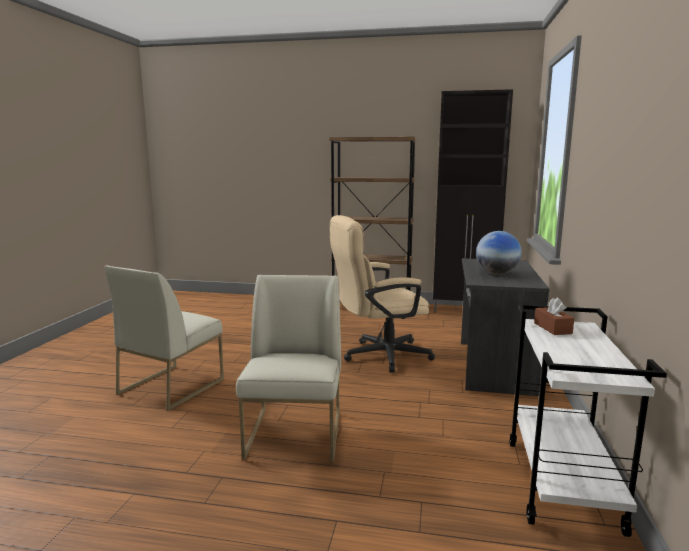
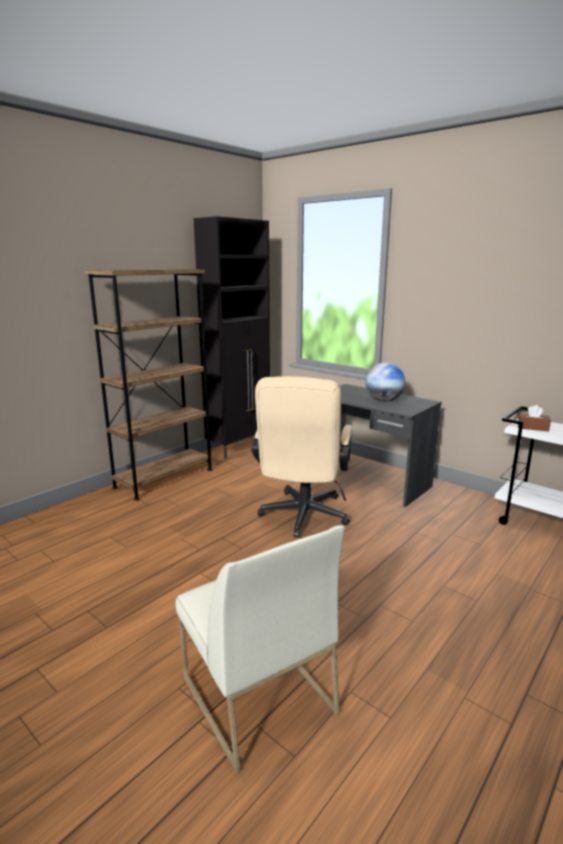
camera: 60 degrees left, 5 degrees up
white chair [236,275,341,462] -> none

